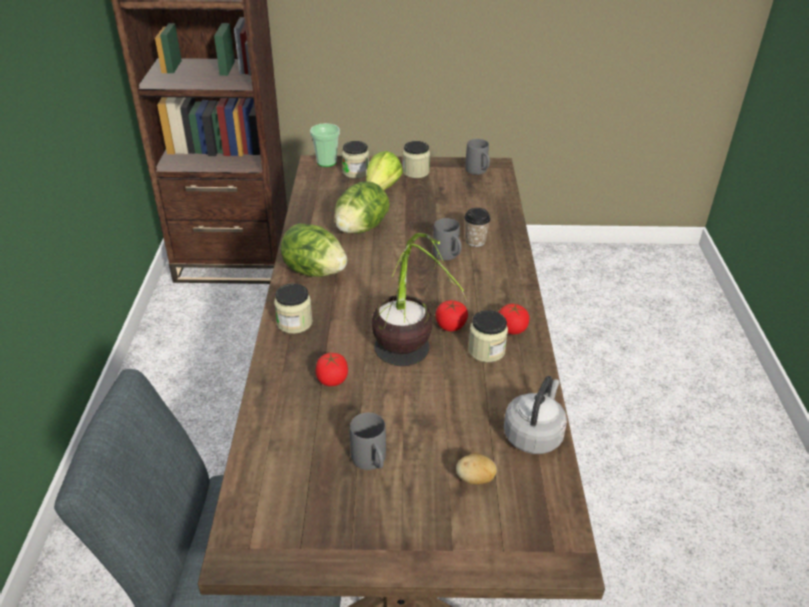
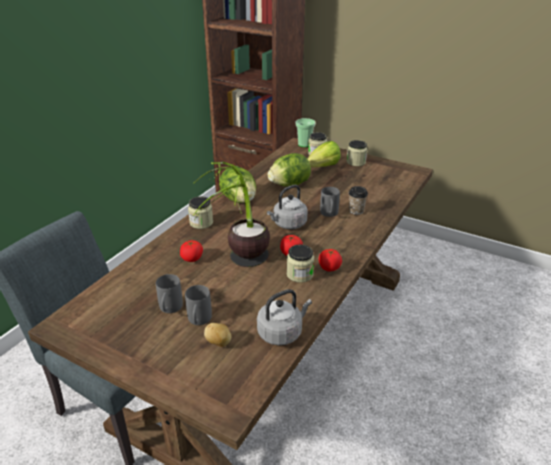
camera: 30 degrees right, 5 degrees down
grey mug [465,139,490,175] -> grey mug moved to [185,285,212,325]
none -> grey kettle [267,185,308,229]

